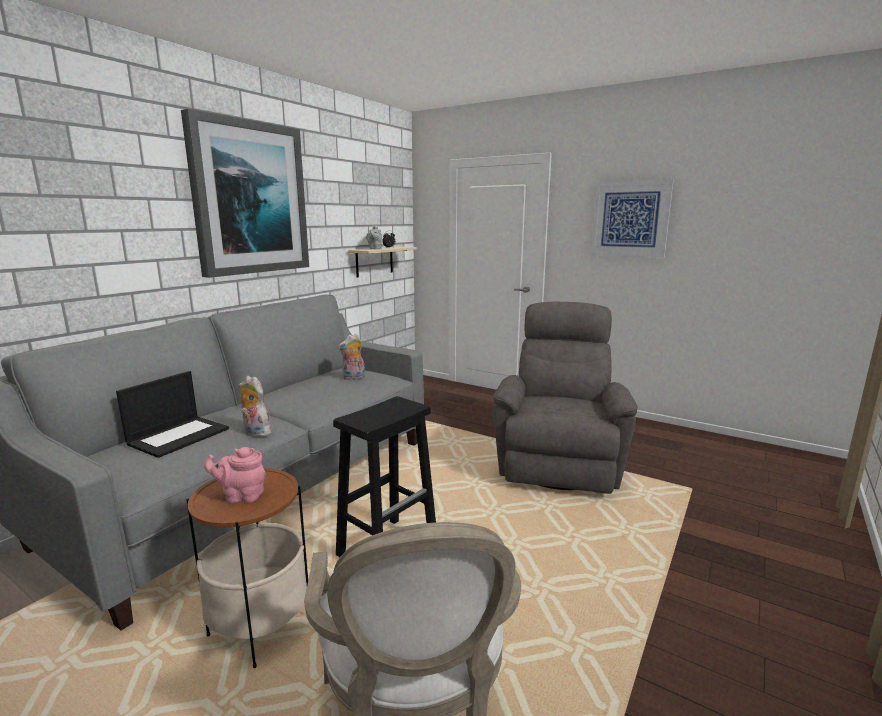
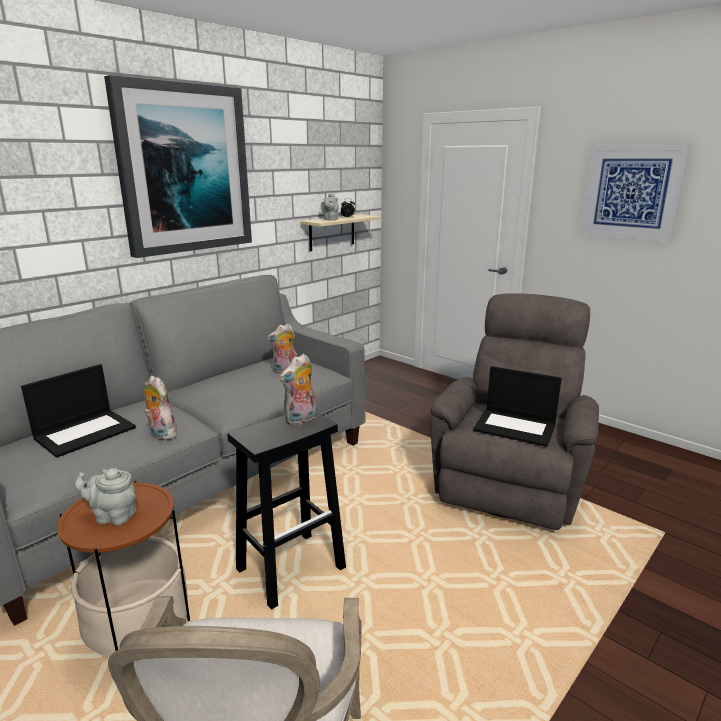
camera: 10 degrees right, 5 degrees up
pink teapot [204,447,266,503] -> grey teapot [75,468,137,525]
none -> plush toy [280,354,317,426]
none -> laptop [473,366,562,447]

